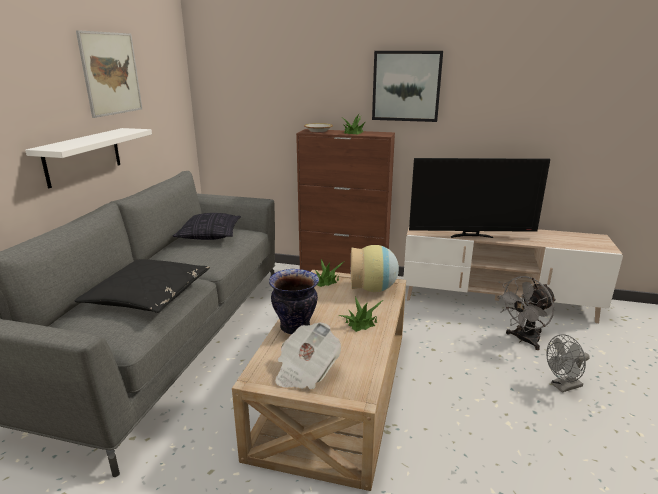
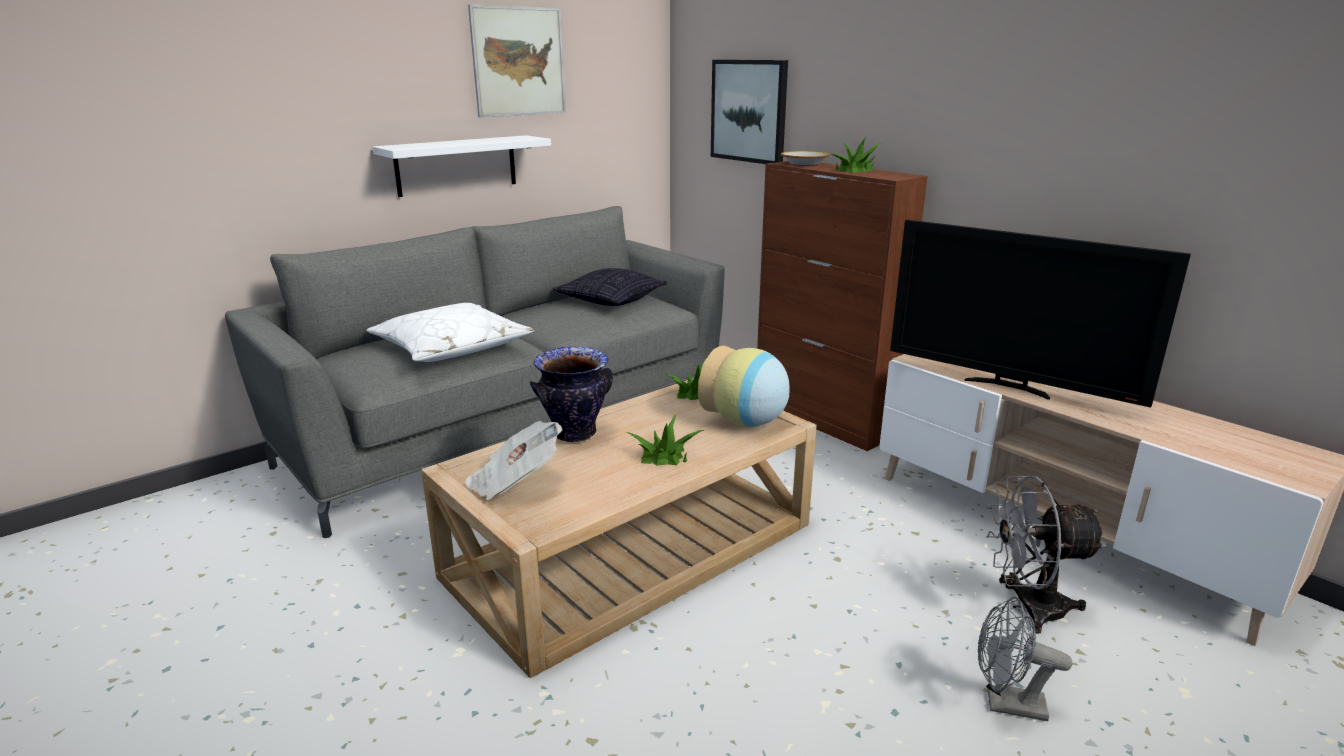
camera: 35 degrees right, 0 degrees up
black pillow [75,259,210,313] -> white pillow [367,303,534,362]
picture [372,51,443,122] -> picture moved to [711,60,788,164]

